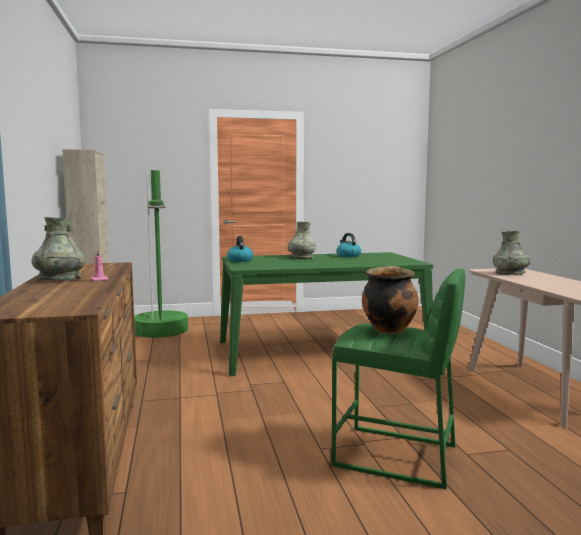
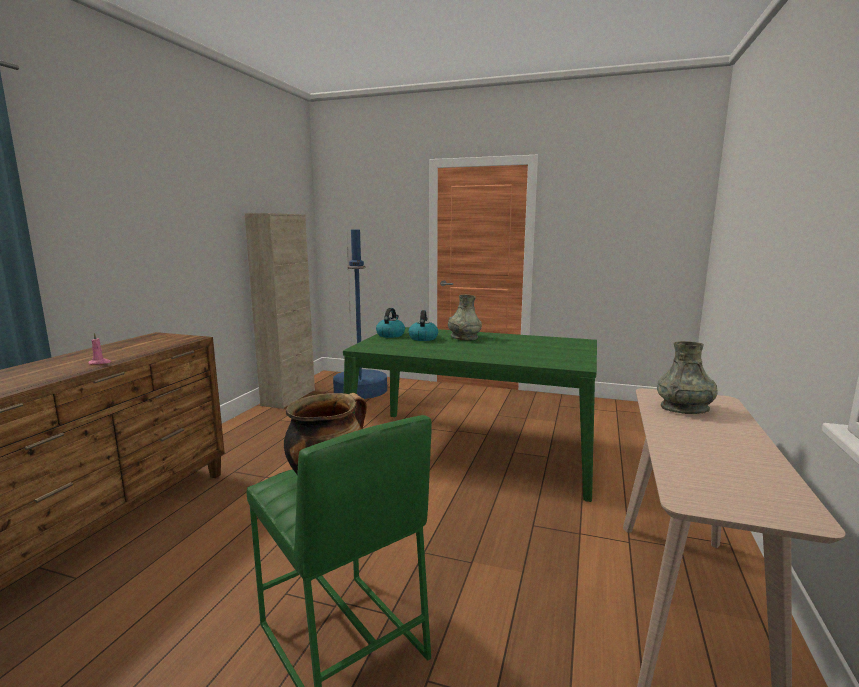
camera: 30 degrees right, 5 degrees up
grey vase [31,217,85,280] -> none
green floor lamp [134,170,188,338] -> blue floor lamp [333,230,387,399]
kettle [337,233,361,257] -> kettle moved to [409,310,438,341]

